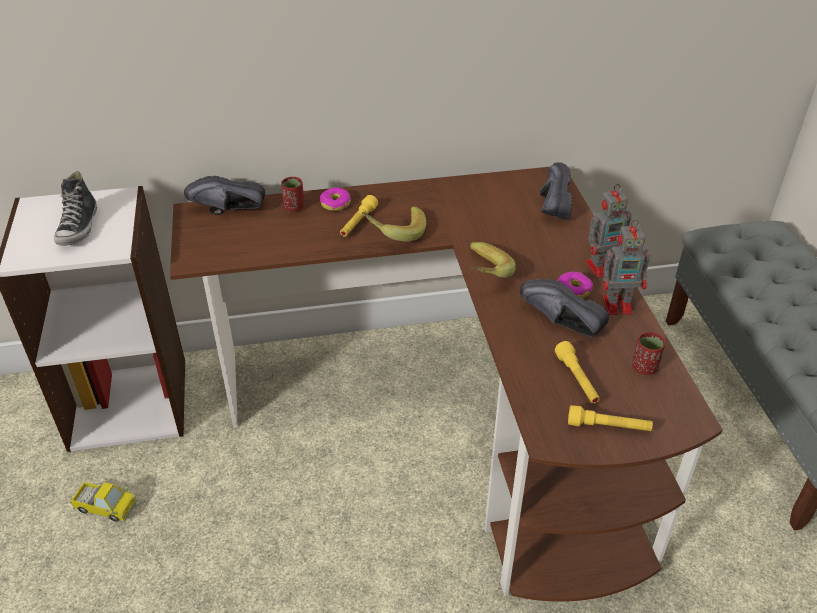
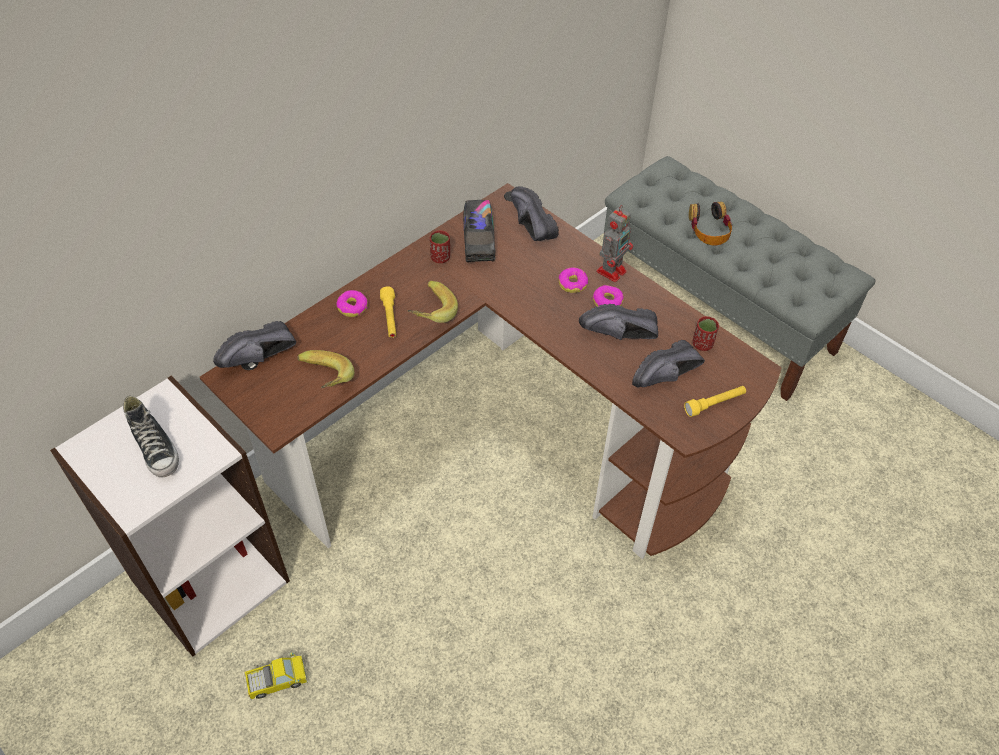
camera: 35 degrees left, 10 degrees up
red cup [281,177,304,212] -> red cup moved to [430,230,450,263]
banana [470,242,515,278] -> banana moved to [297,350,354,389]
yellow flashlight [555,341,600,404] -> black shoe [632,340,705,388]
toy robot [603,220,651,315] -> none
none -> toy truck [463,200,495,262]
none -> donut [558,268,588,293]
none -> headphones [689,202,732,245]

